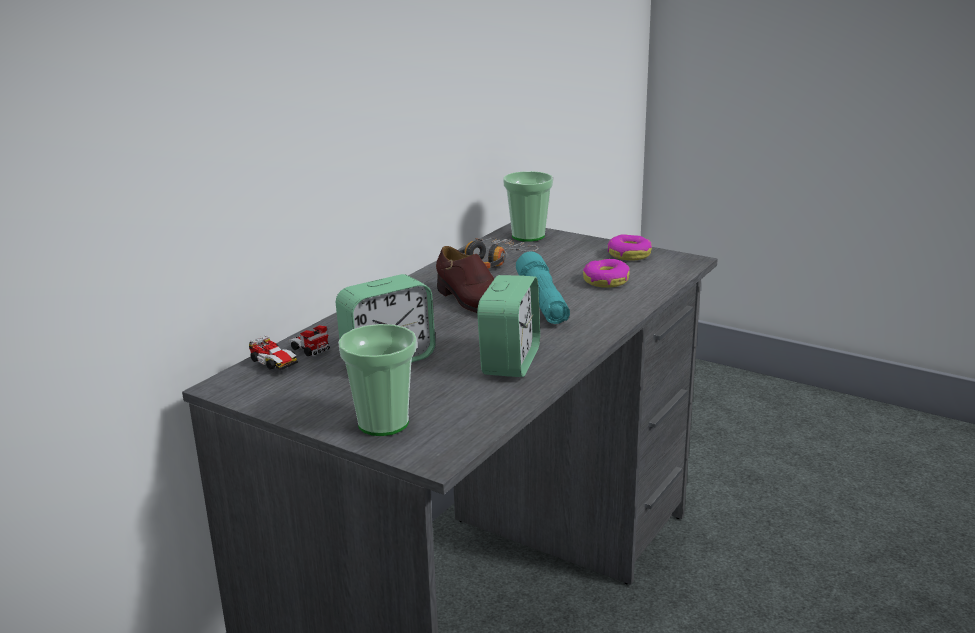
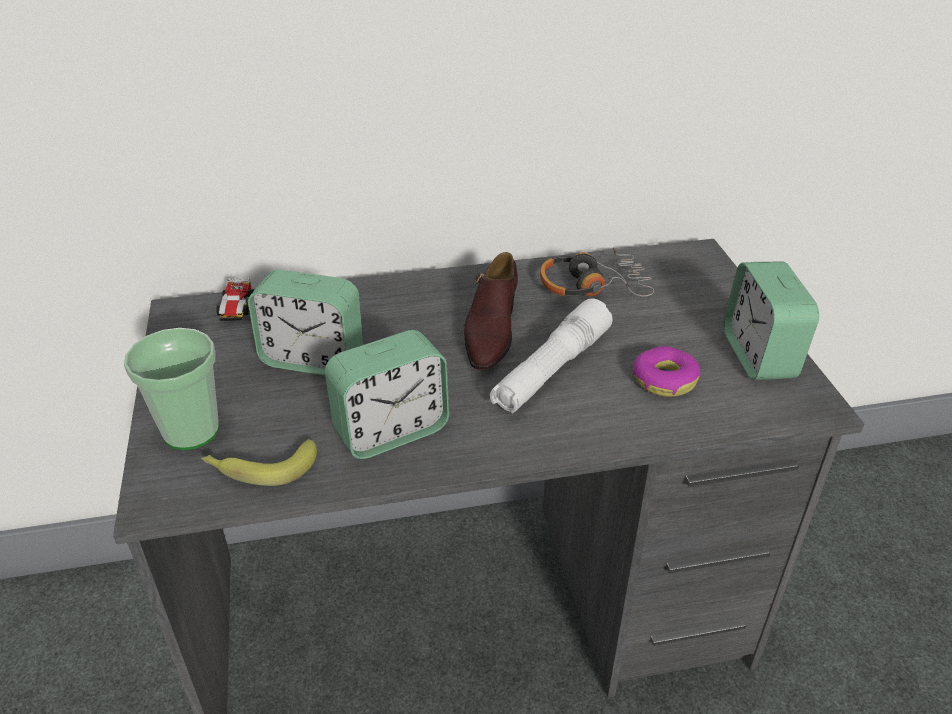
camera: 45 degrees right, 15 degrees up
cup [503,171,553,242] -> none
turquoise flashlight [516,252,570,324] -> white flashlight [490,298,612,414]
donut [608,234,652,261] -> alarm clock [724,262,819,380]
none -> banana [201,439,317,486]

